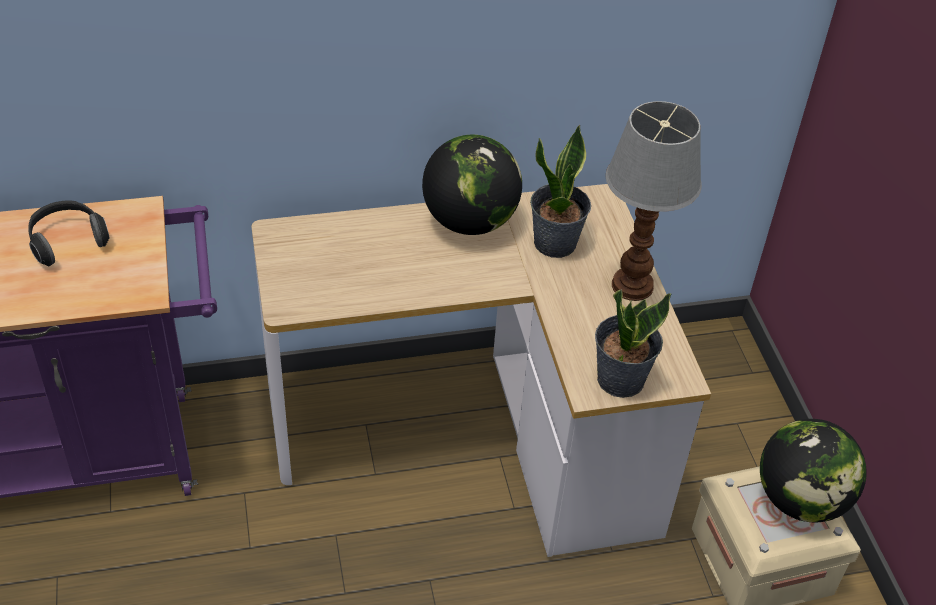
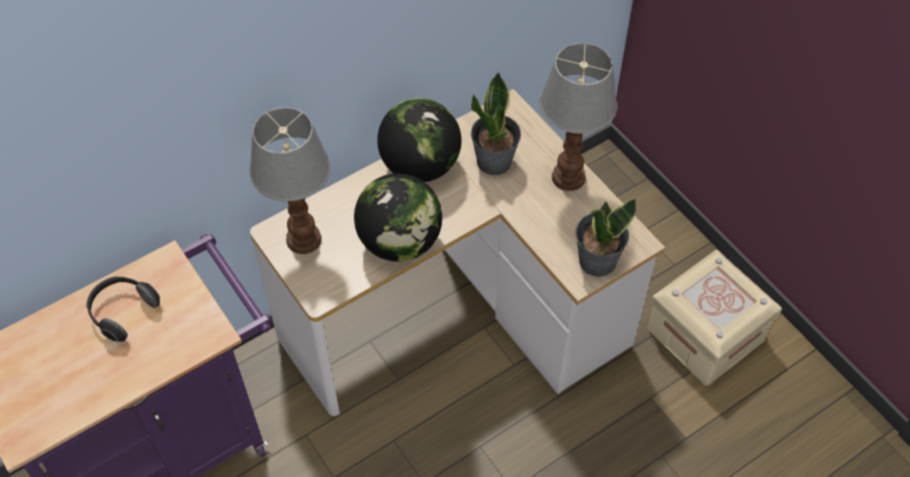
camera: 20 degrees left, 10 degrees up
globe [760,419,867,522] -> globe moved to [354,173,442,262]
none -> table lamp [249,107,331,254]

